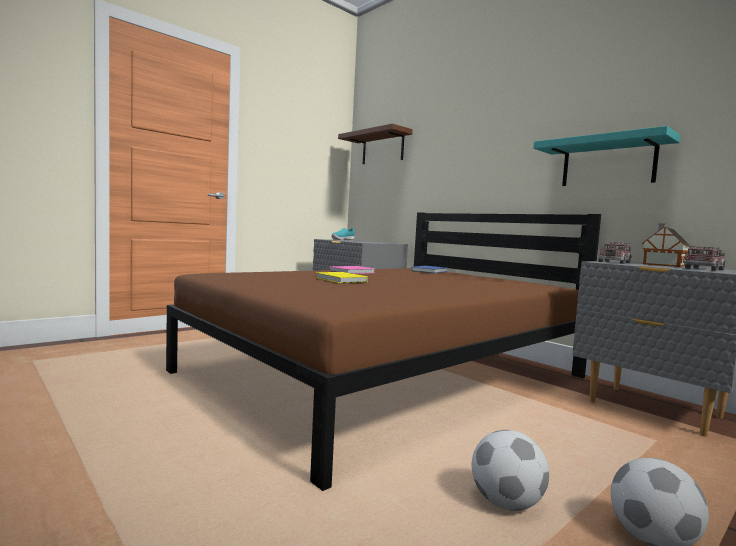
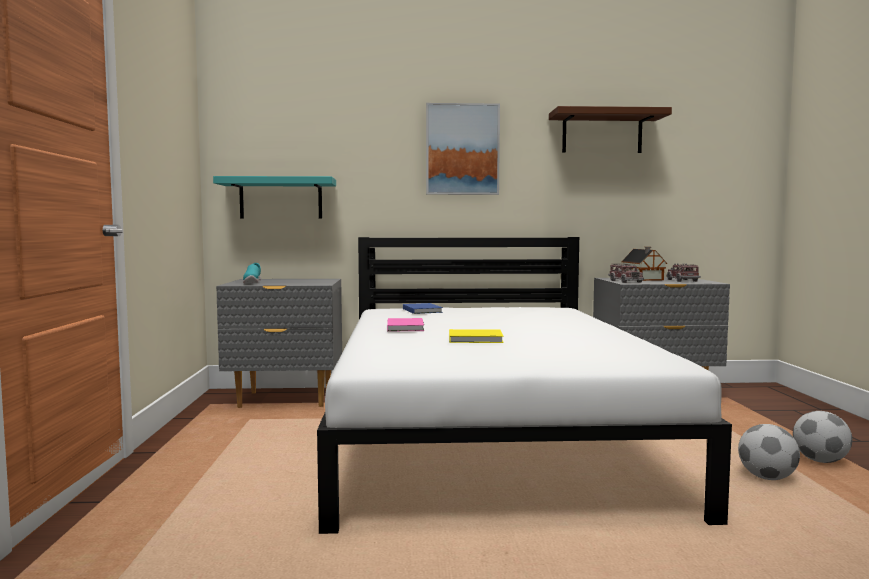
camera: 50 degrees left, 0 degrees up
brown bed [166,213,601,491] -> white bed [317,237,732,534]
brown shelf [338,124,413,164] -> brown shelf moved to [549,106,672,153]
turquoise shelf [533,126,681,186] -> turquoise shelf moved to [213,176,336,219]
none -> picture [426,103,500,195]

